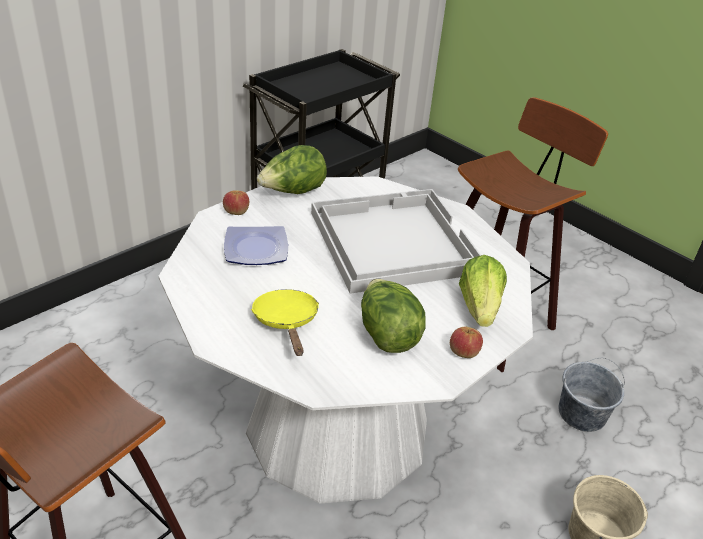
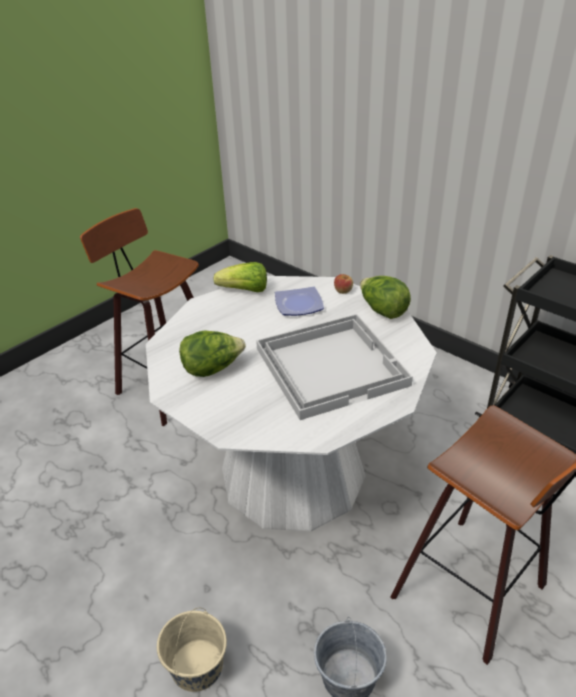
camera: 90 degrees right, 0 degrees up
yellow frying pan [251,289,319,356] -> none
apple [450,327,483,358] -> none
lettuce [459,255,507,327] -> lettuce moved to [213,262,267,292]

